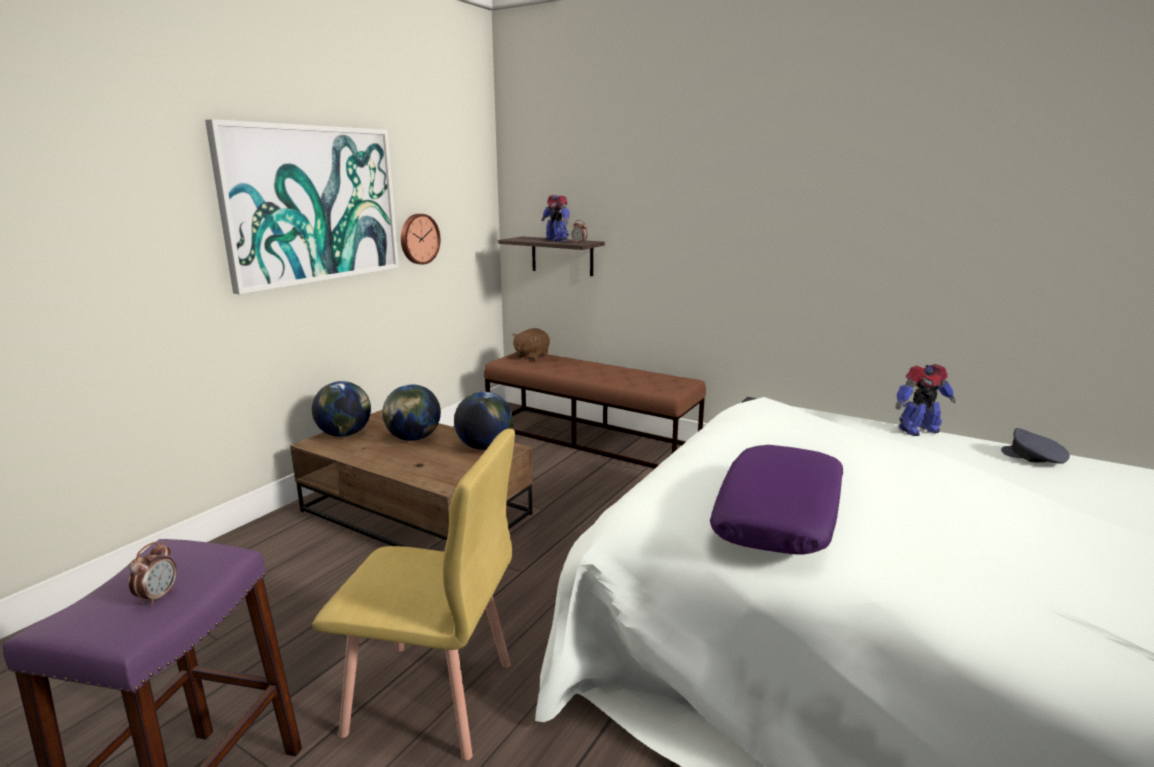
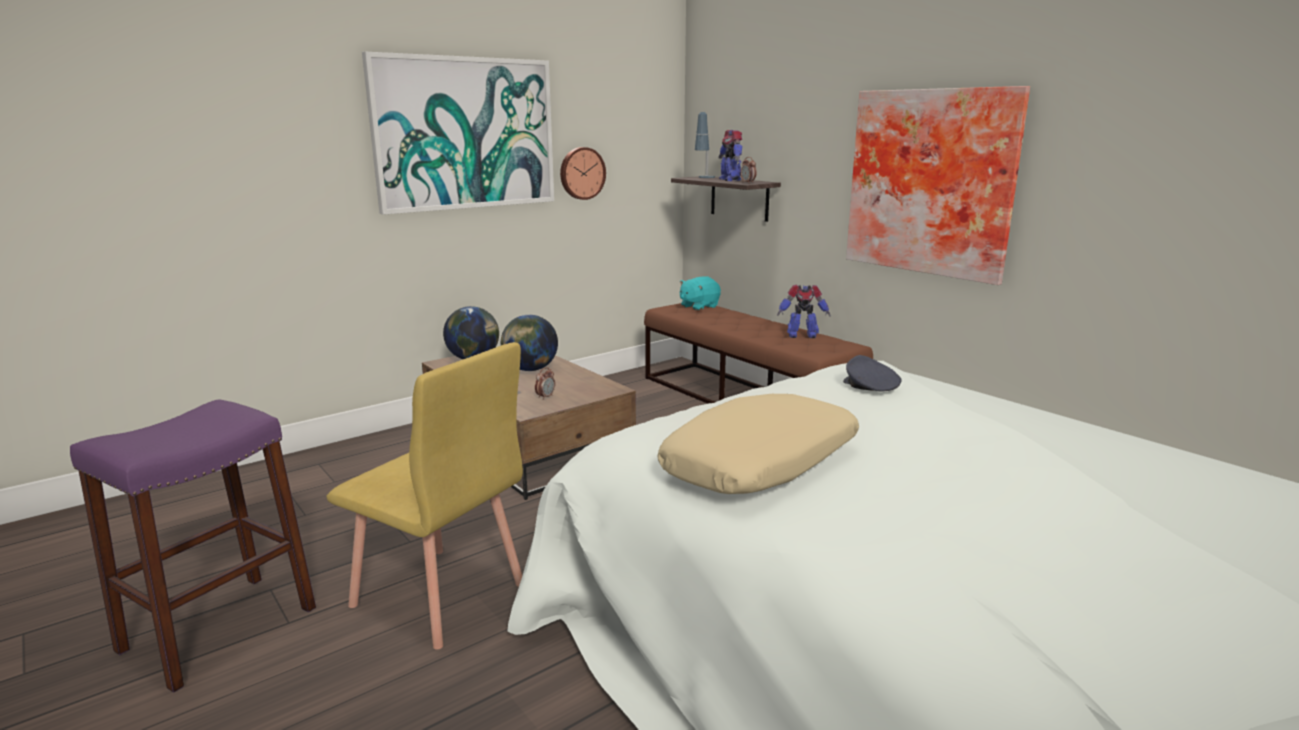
camera: 20 degrees right, 0 degrees up
alarm clock [129,542,177,606] -> alarm clock moved to [535,367,555,400]
globe [454,391,513,450] -> none
brown plush toy [512,328,550,360] -> turquoise plush toy [680,276,721,311]
purple pillow [710,445,843,554] -> beige pillow [658,394,859,494]
toy robot [895,364,956,436] -> toy robot moved to [777,285,831,338]
grey cap [1001,428,1070,464] -> grey cap moved to [843,355,902,392]
none -> table lamp [695,112,715,178]
none -> picture [846,86,1030,285]

